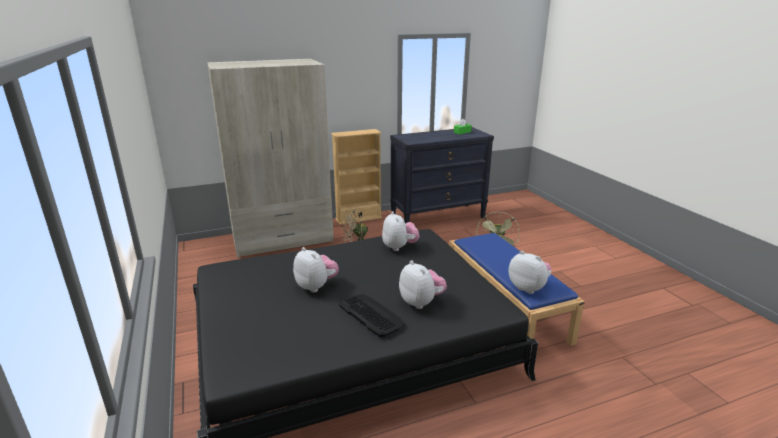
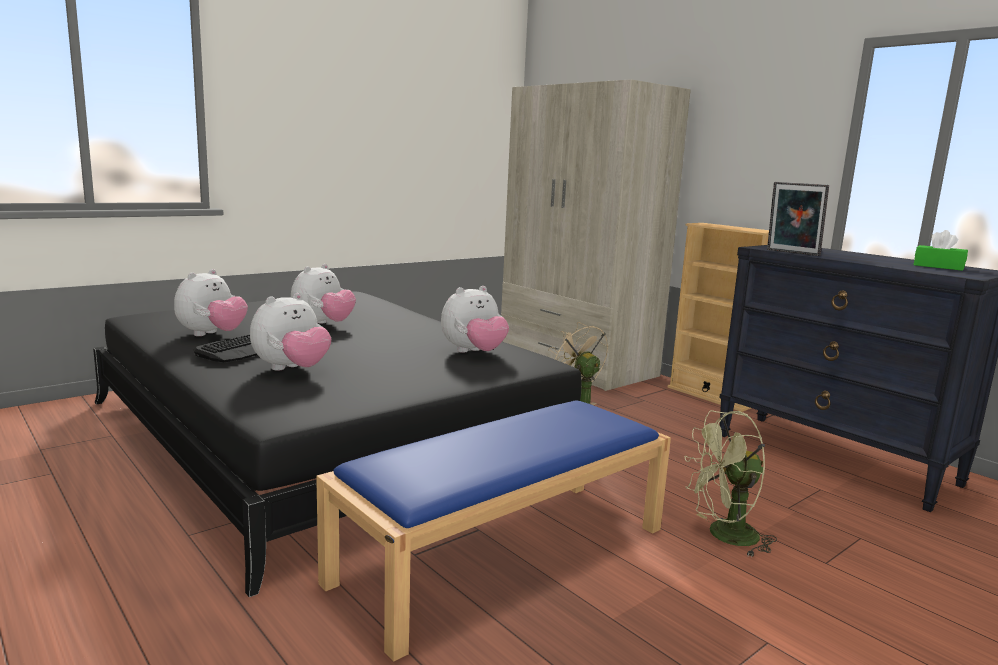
camera: 70 degrees right, 10 degrees down
plush toy [509,251,552,294] -> plush toy moved to [174,269,248,336]
none -> picture frame [767,182,829,256]

